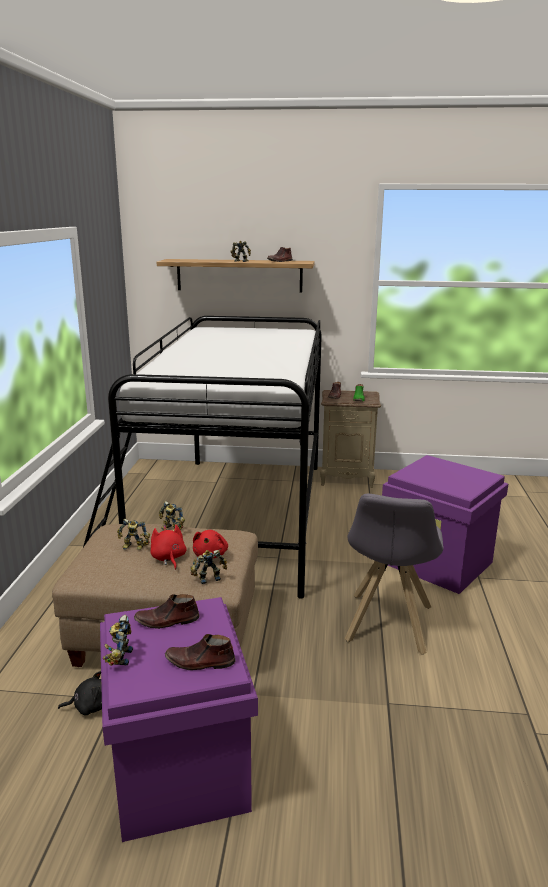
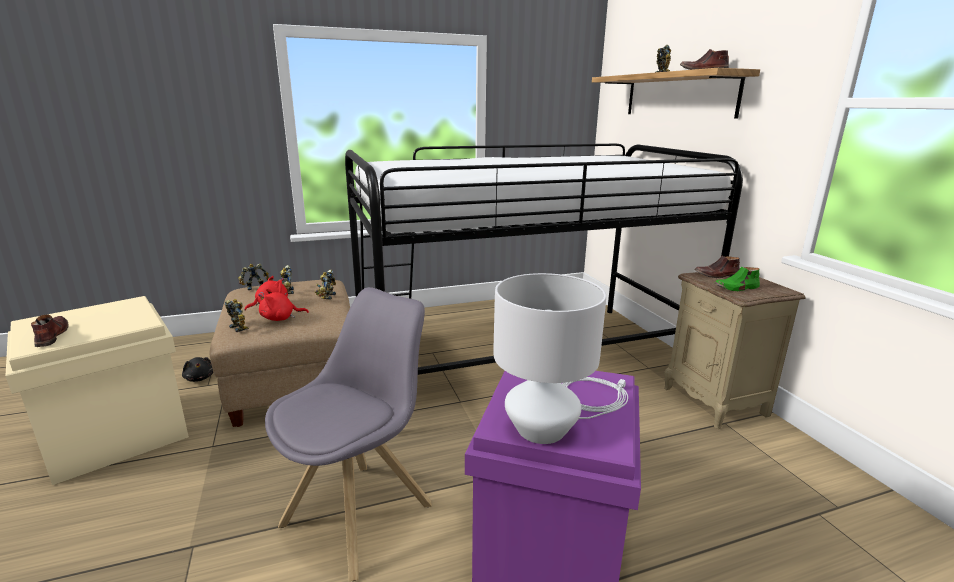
camera: 65 degrees right, 0 degrees up
purple storage box [100,597,258,842] -> beige storage box [5,296,189,485]
toy robot [103,615,133,666] -> toy robot moved to [238,264,269,290]
brown shoe [134,594,200,629] -> none
grey chair [345,494,444,654] -> grey chair turned 135 degrees clockwise [265,287,432,581]
none -> white table lamp [494,273,628,444]

